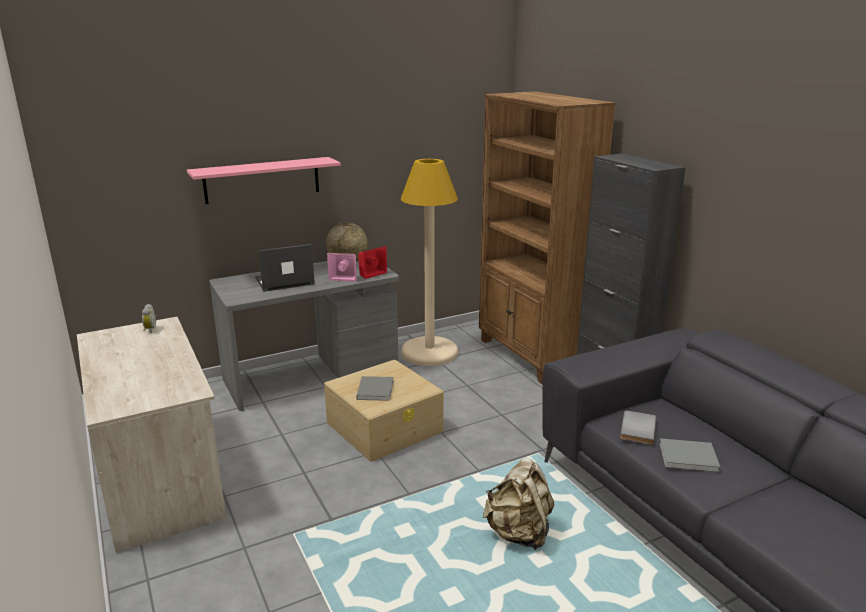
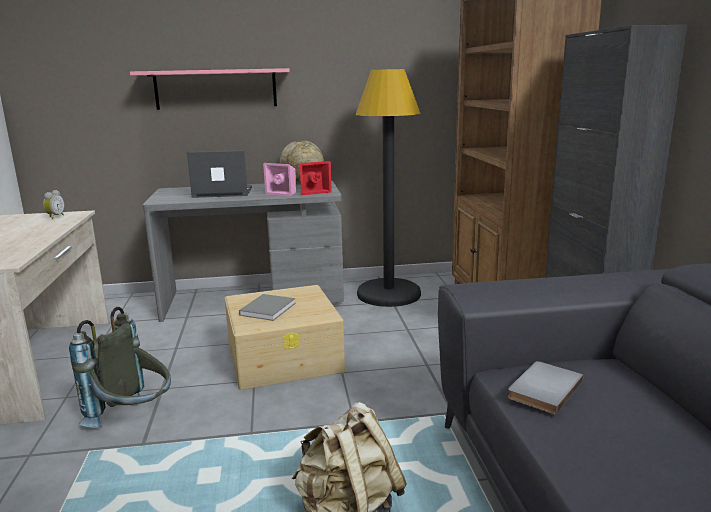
camera: 20 degrees right, 5 degrees down
beige floor lamp [401,159,458,366] -> black floor lamp [356,69,421,307]
grey book [659,438,720,472] -> none
none -> grey backpack [69,307,171,428]

